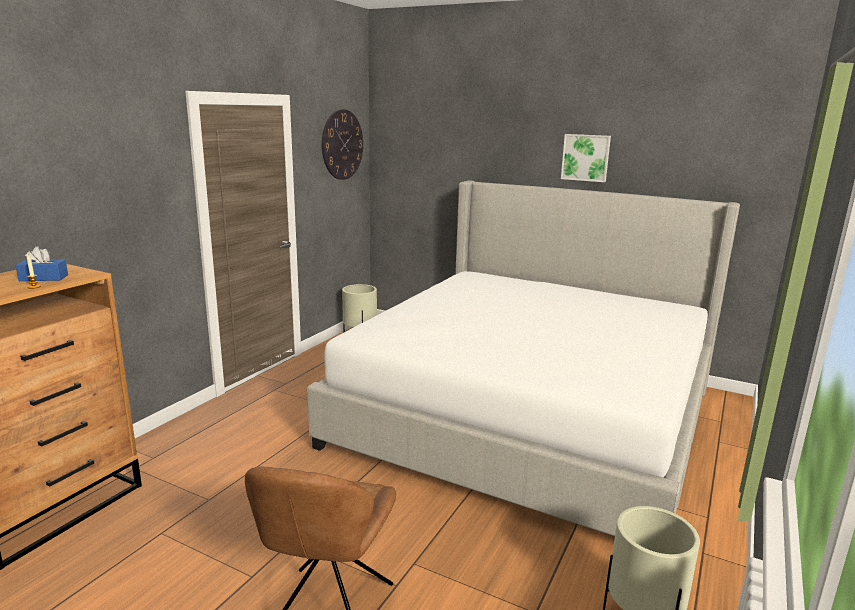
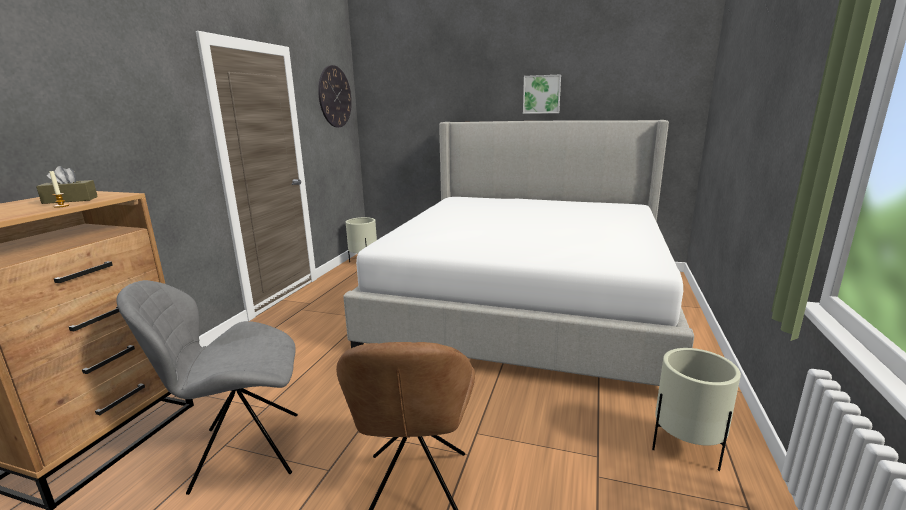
camera: 10 degrees left, 0 degrees up
blue tissue box [16,246,68,281] -> brown tissue box [36,166,98,204]
none -> grey chair [117,280,298,495]

